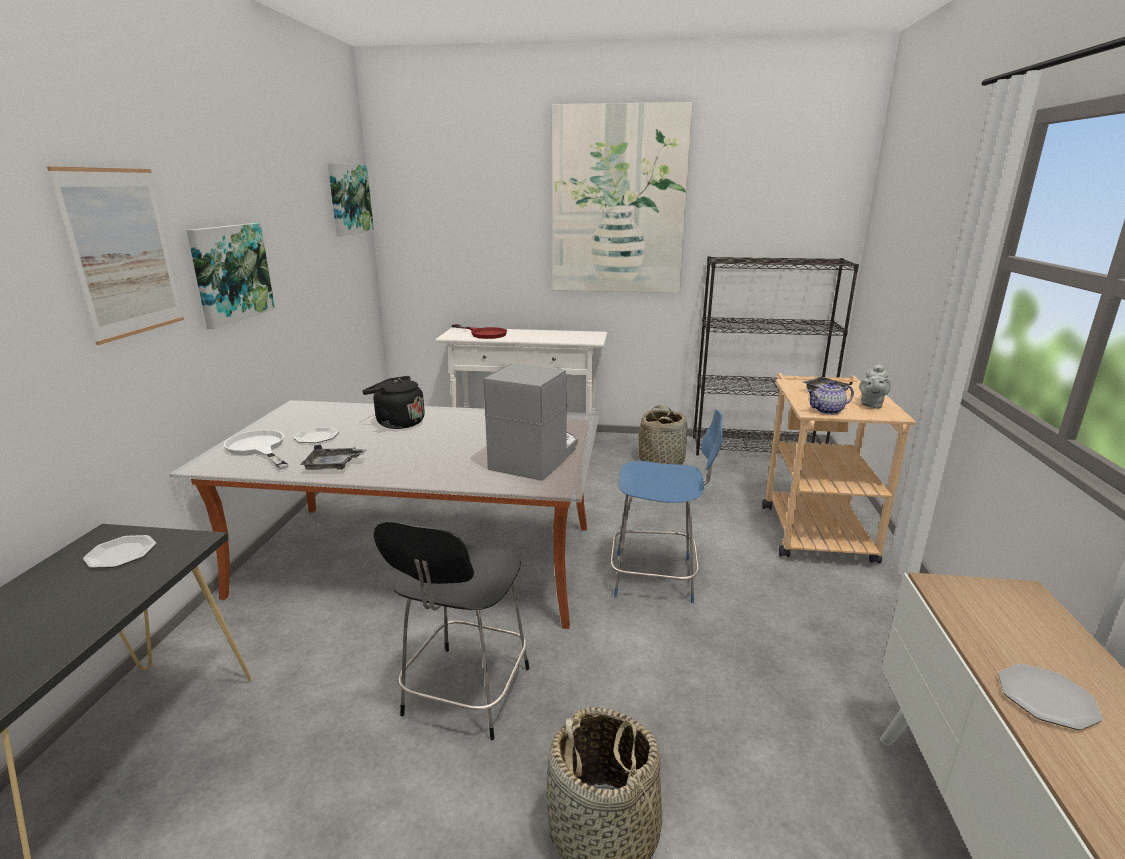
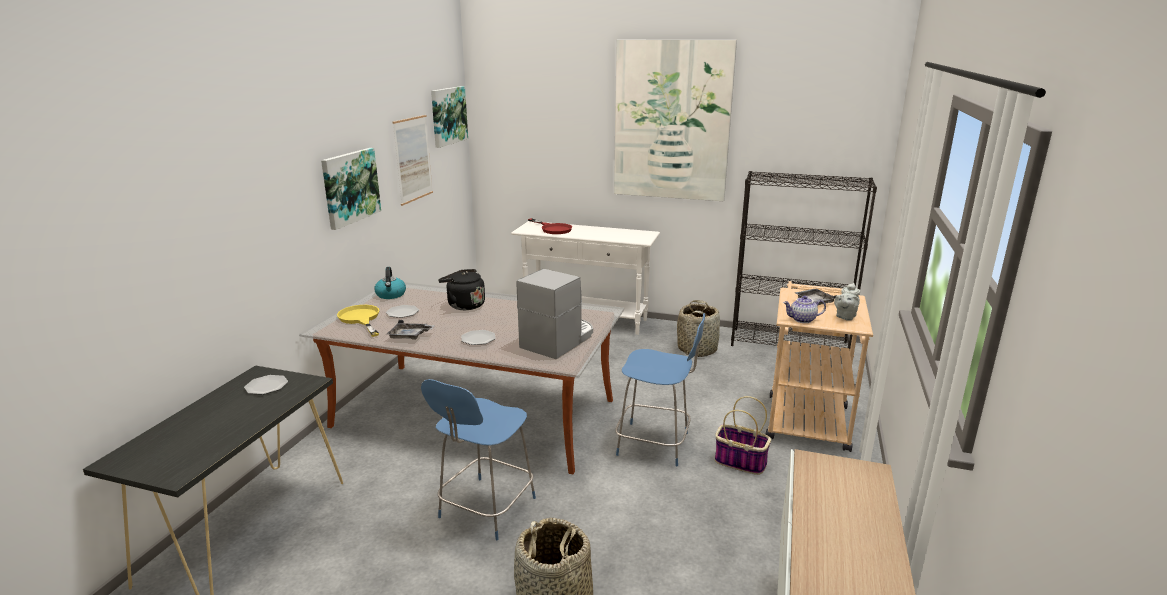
camera: 10 degrees right, 0 degrees up
picture [47,166,184,345] -> picture moved to [392,115,433,206]
white frying pan [224,430,289,470] -> yellow frying pan [337,305,380,337]
black chair [373,521,530,740] -> blue chair [421,379,536,540]
plate [998,664,1103,730] -> plate moved to [461,330,496,345]
none -> kettle [374,267,406,299]
none -> basket [715,396,771,475]

